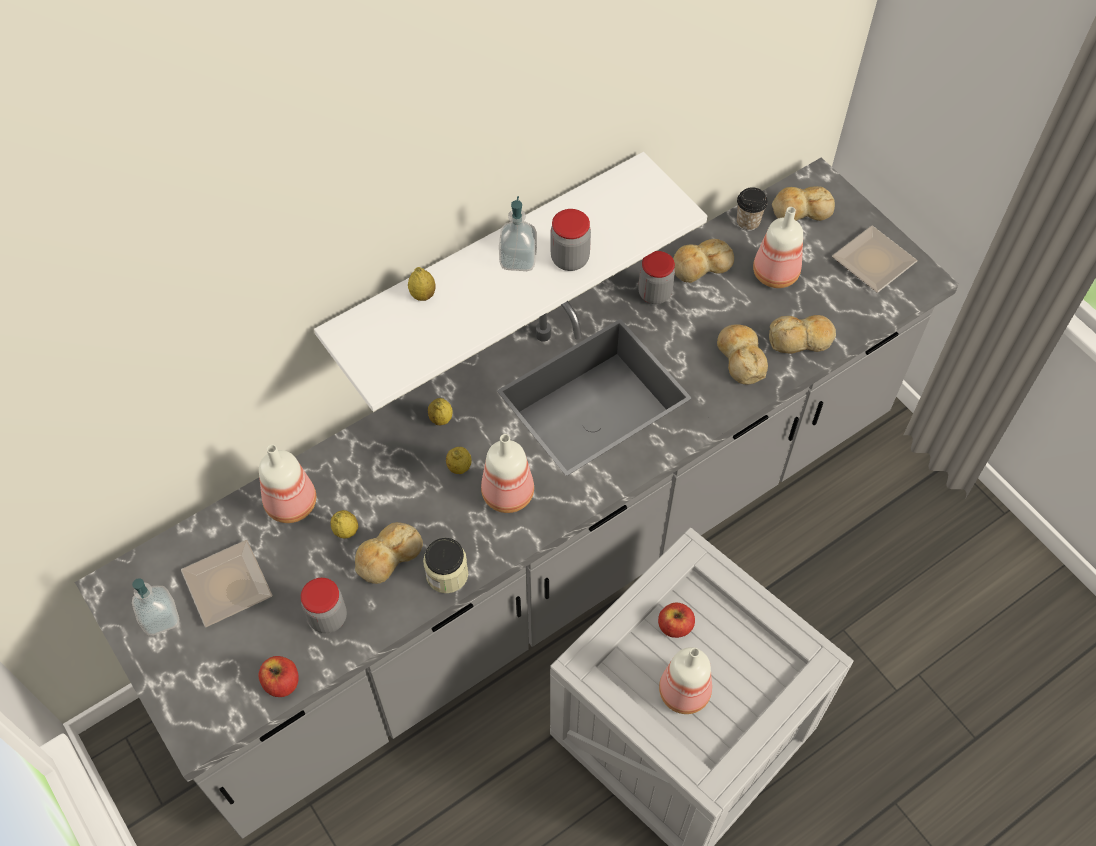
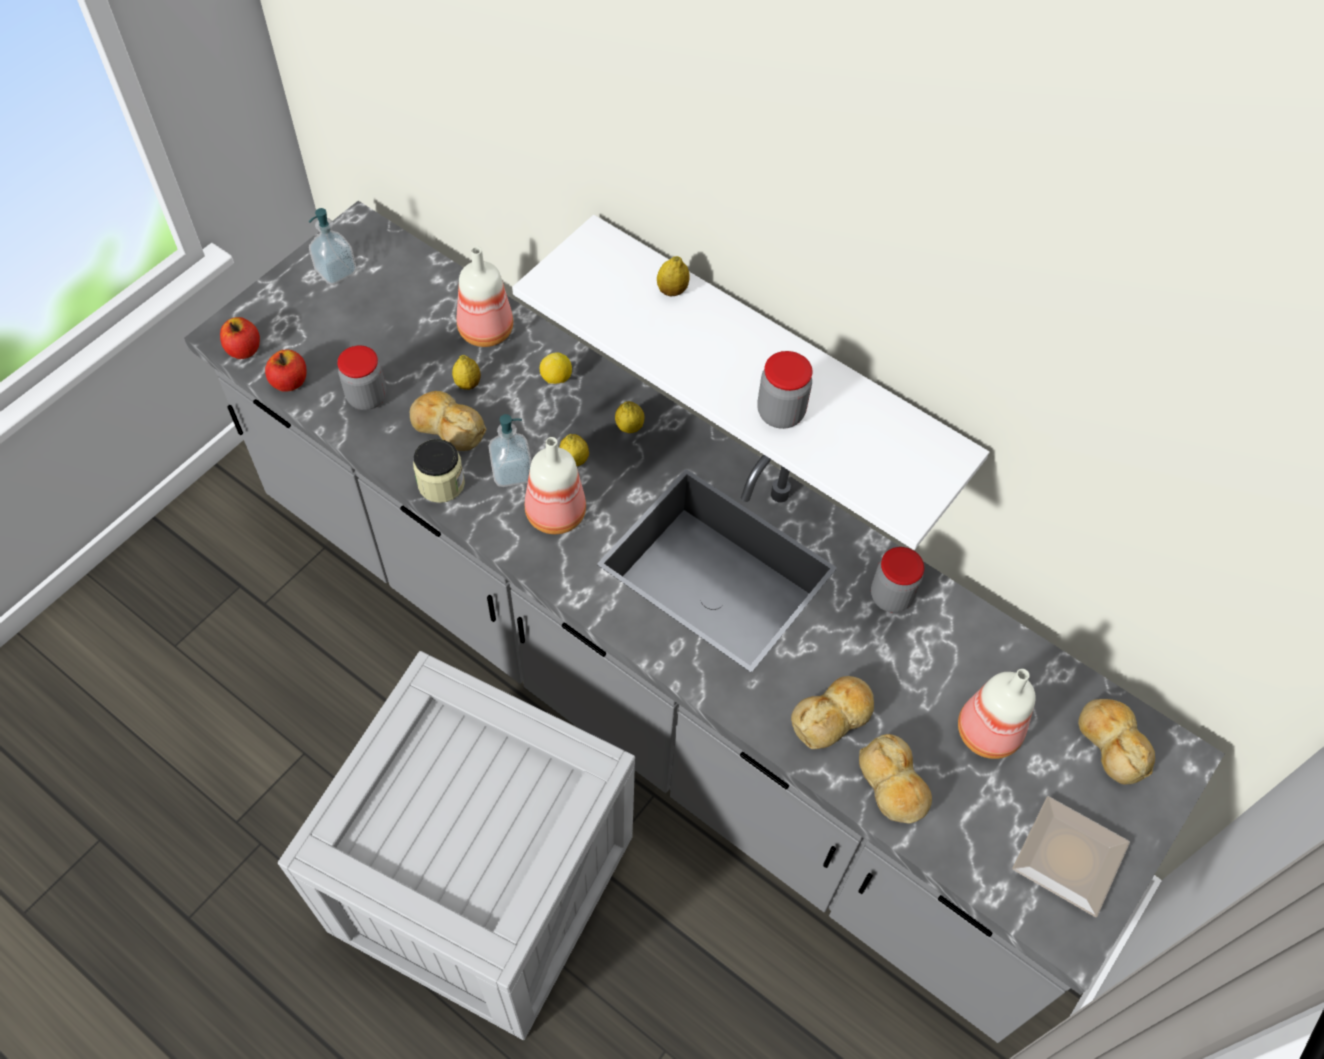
camera: 70 degrees right, 0 degrees up
plate [181,540,273,627] -> none
soap dispenser [499,196,537,271] -> soap dispenser moved to [488,414,531,487]
apple [658,603,695,638] -> apple moved to [220,317,260,359]
bottle [659,647,712,714] -> none
bread [673,239,734,283] -> none
cup [737,187,768,231] -> none
none -> lemon [540,352,572,384]

